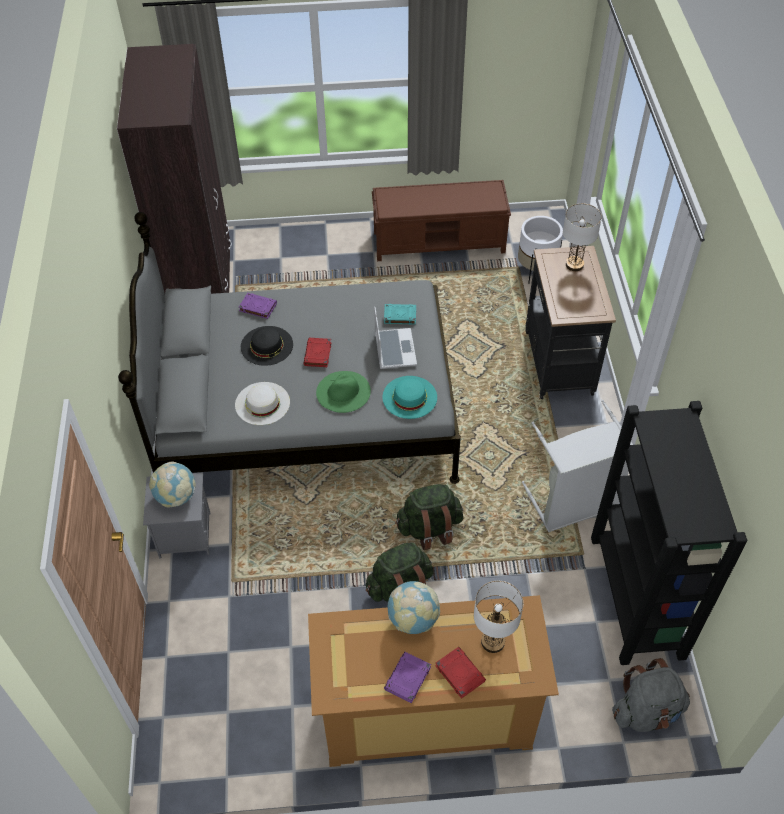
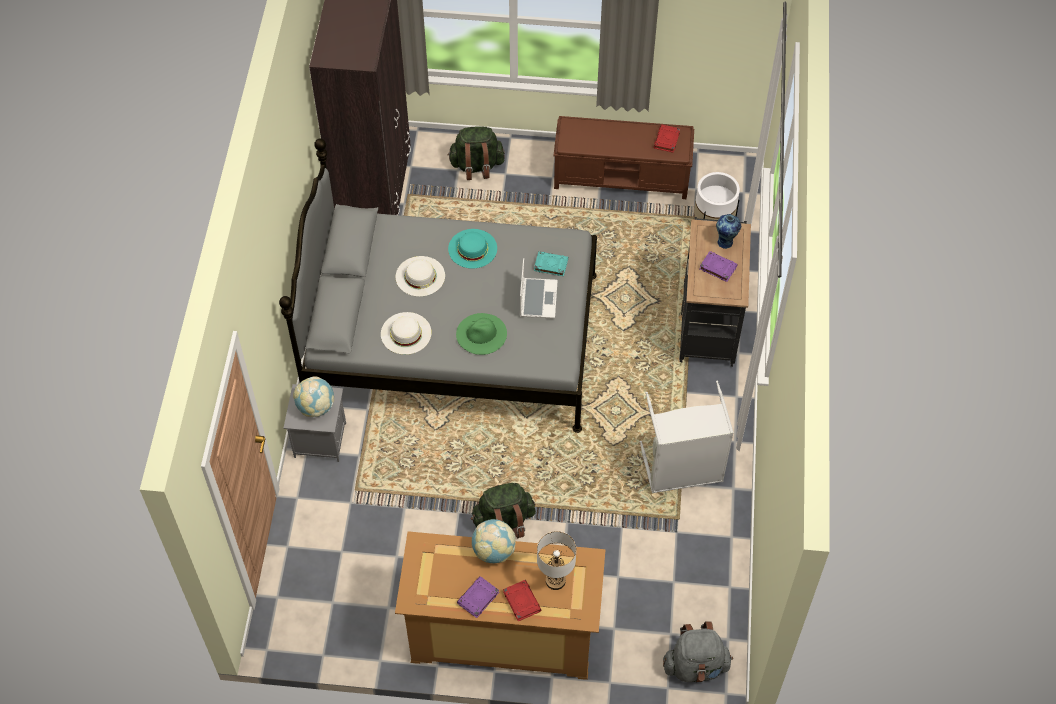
camera: 10 degrees right, 5 degrees up
purple book [238,293,277,319] -> purple book moved to [699,251,738,282]
black hat [241,326,293,366] -> white hat [396,256,445,297]
red book [303,338,331,367] -> red book moved to [654,124,680,153]
turquoise hat [382,376,437,419] -> turquoise hat moved to [448,229,497,268]
green backpack [395,484,463,550] -> green backpack moved to [447,126,505,180]
table lamp [563,203,602,271] -> vase [716,214,741,249]
black bookcase [591,401,748,665] -> none

